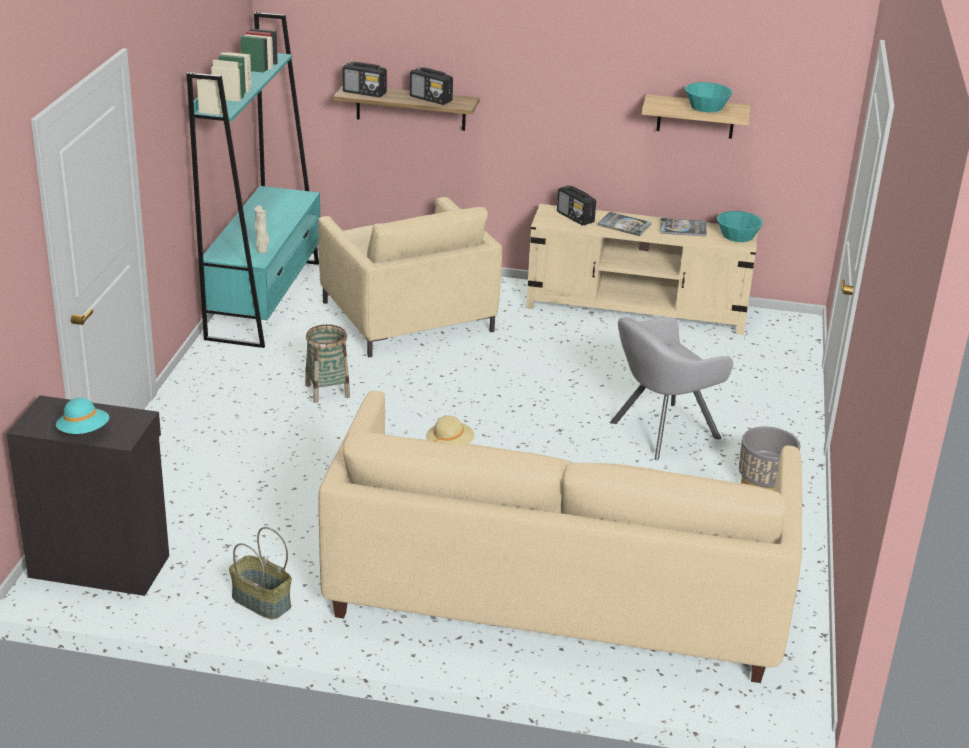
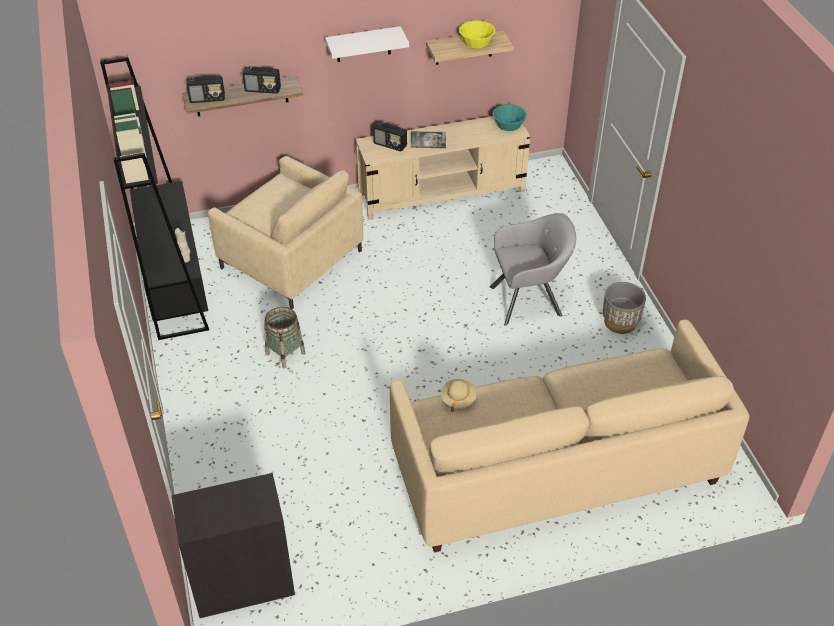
camera: 25 degrees left, 15 degrees up
turquoise hat [56,398,109,434] -> none
turquoise bookcase [186,12,320,348] -> black bookcase [100,56,209,340]
basket [229,527,292,619] -> none
grey armchair [610,317,733,460] -> grey armchair turned 135 degrees counterclockwise [490,213,576,326]
book [660,218,707,237] -> none
turquoise bowl [685,82,732,112] -> yellow bowl [459,20,495,49]
none -> white shelf [325,26,409,62]

